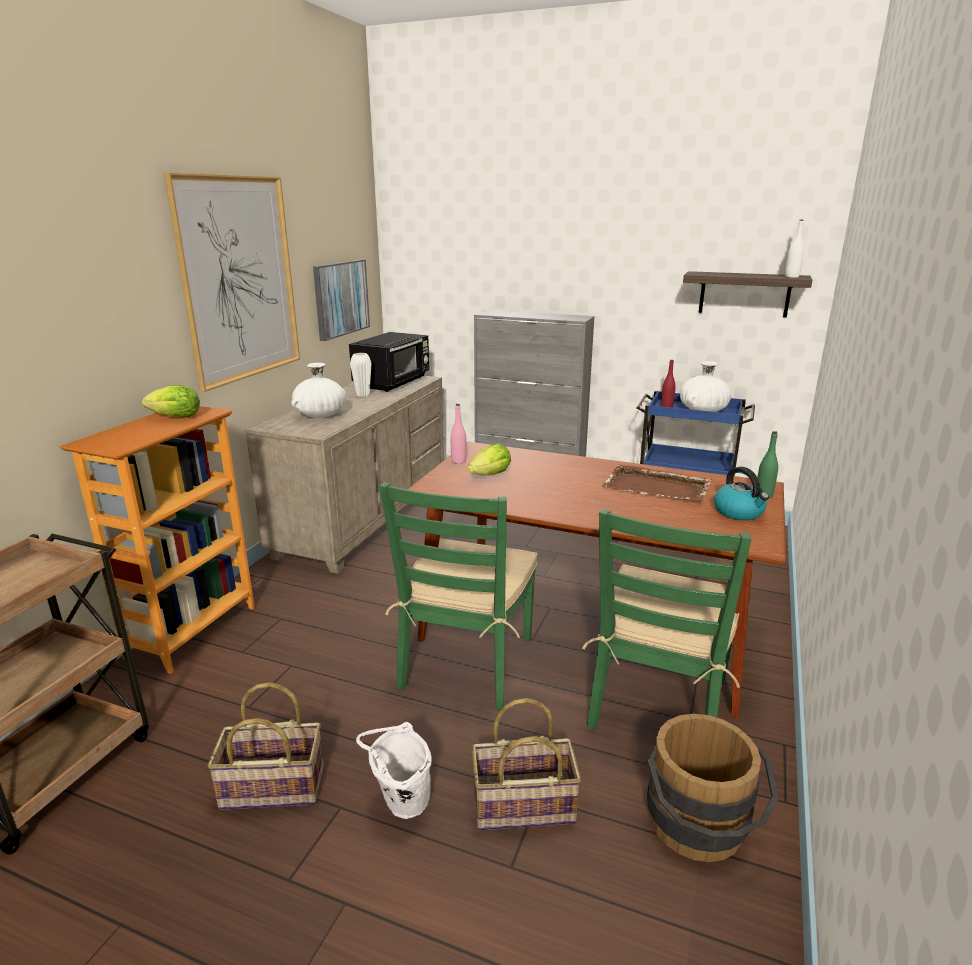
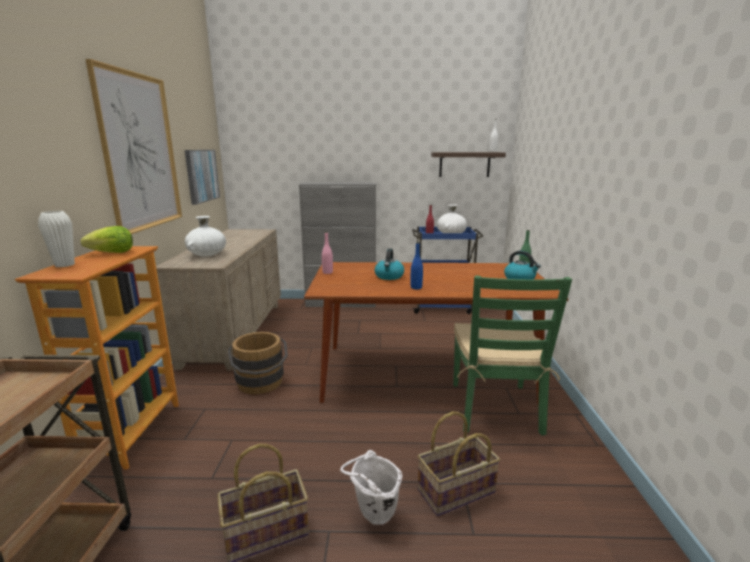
camera: 20 degrees left, 5 degrees down
black microwave [349,332,429,392] -> none
white vase [350,353,372,397] -> white vase moved to [38,211,75,267]
green chair [379,482,537,710] -> none
lettuce [468,443,511,475] -> none
brown tray [602,465,712,501] -> none
brown bucket [647,714,778,862] -> brown bucket moved to [227,332,288,394]
none -> kettle [375,248,404,280]
none -> blue bottle [410,242,423,289]

